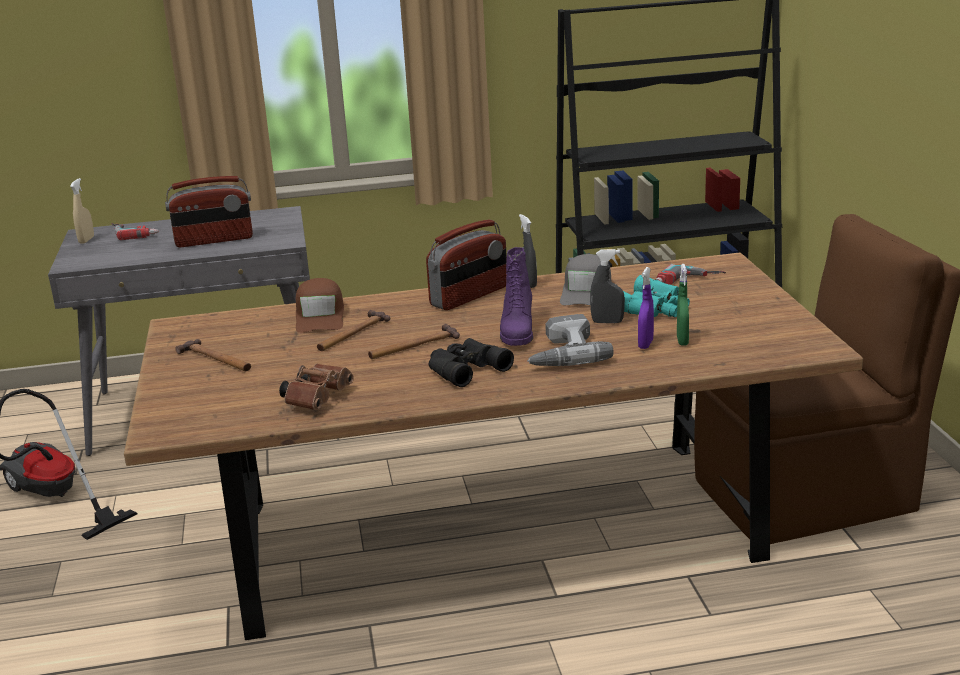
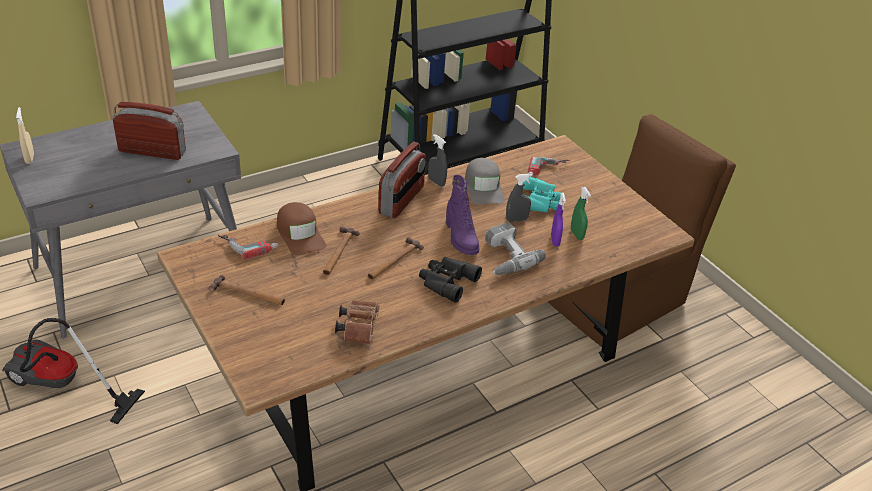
camera: 25 degrees left, 15 degrees up
power drill [112,223,159,240] -> power drill moved to [218,234,279,260]
radio [165,176,253,247] -> radio turned 135 degrees counterclockwise [112,102,186,160]

